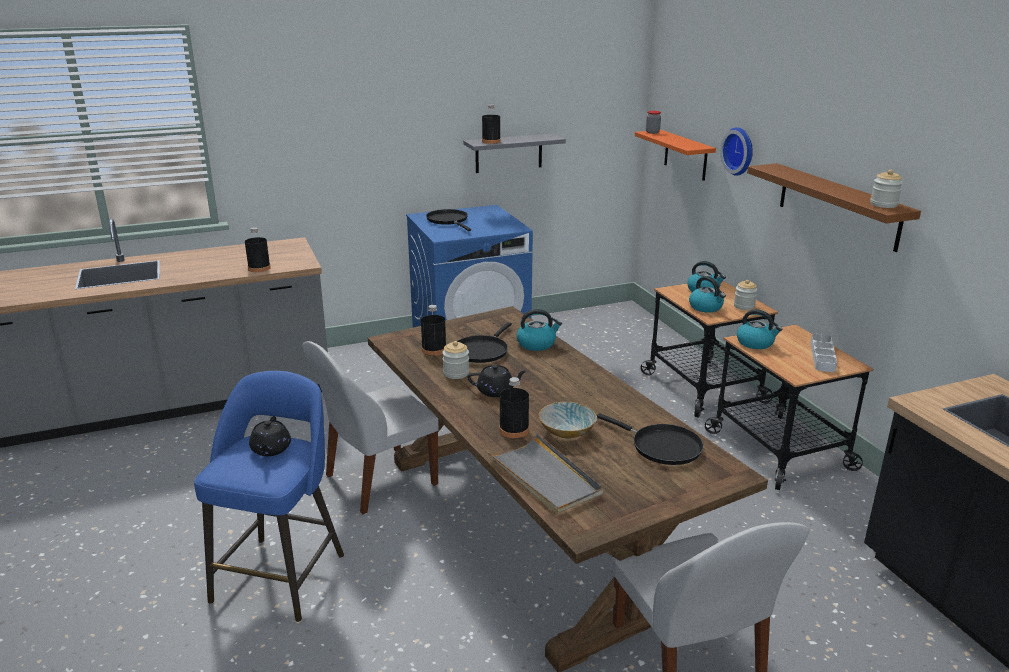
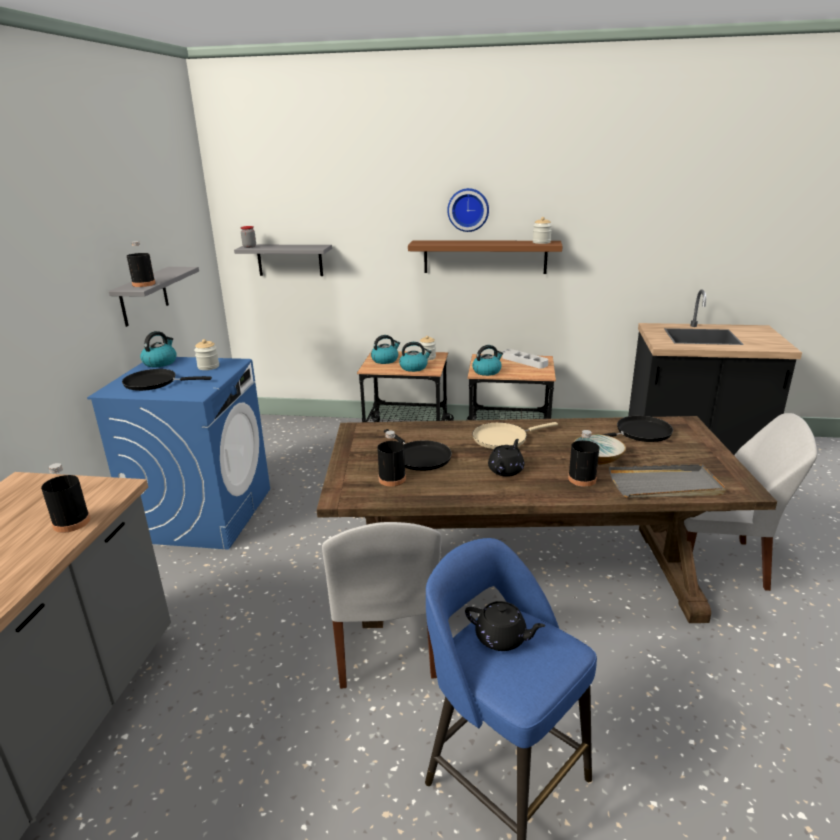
camera: 60 degrees left, 0 degrees up
jar [442,341,469,379] -> jar moved to [194,339,219,370]
kettle [517,309,562,351] -> kettle moved to [140,331,176,367]
orange shelf [635,130,716,181] -> grey shelf [234,245,332,276]
wall clock [720,127,753,176] -> wall clock moved to [447,188,489,232]
none -> beige frying pan [472,422,558,449]

